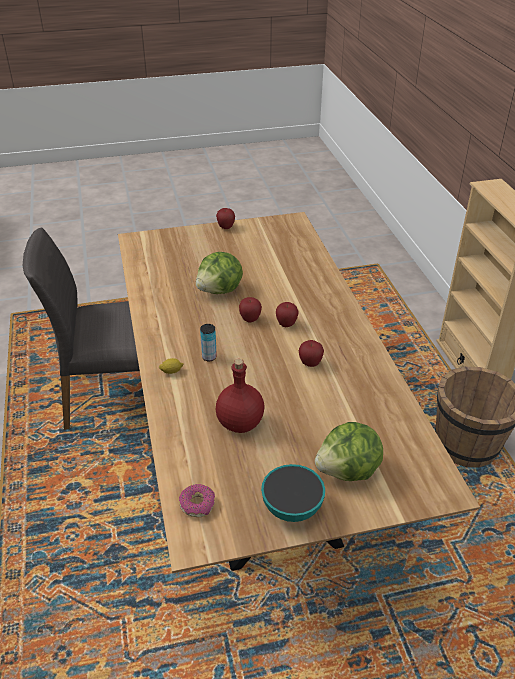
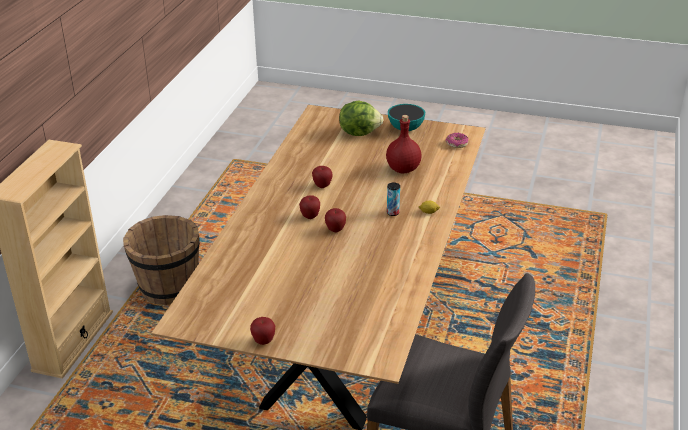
camera: 150 degrees left, 5 degrees down
lettuce [196,252,243,294] -> none

